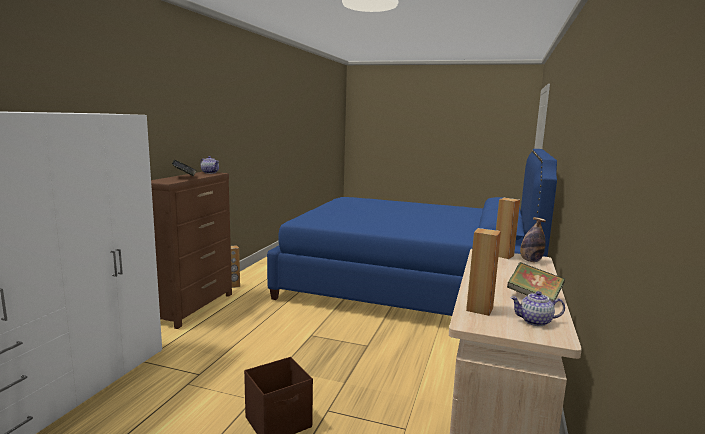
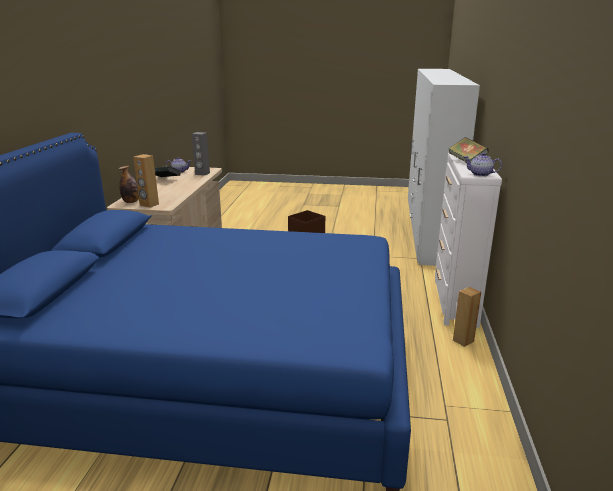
camera: 170 degrees right, 10 degrees up
brown dresser [151,172,232,329] -> white dresser [435,153,502,328]
brown speaker [466,228,501,316] -> grey speaker [192,132,210,176]

